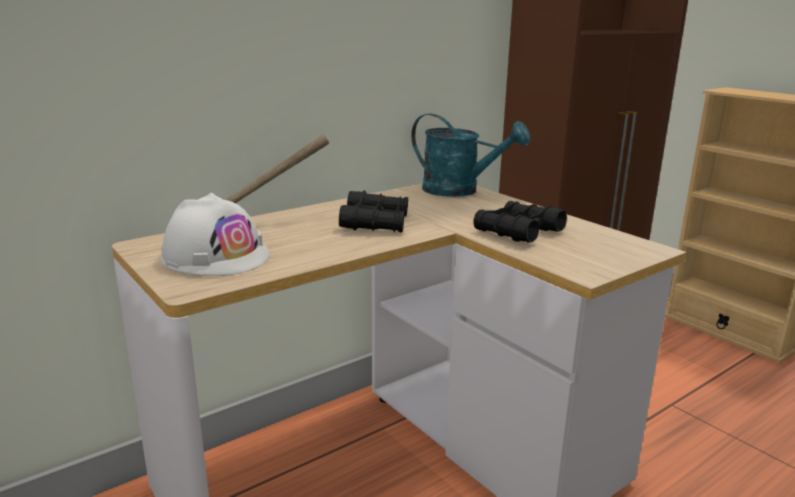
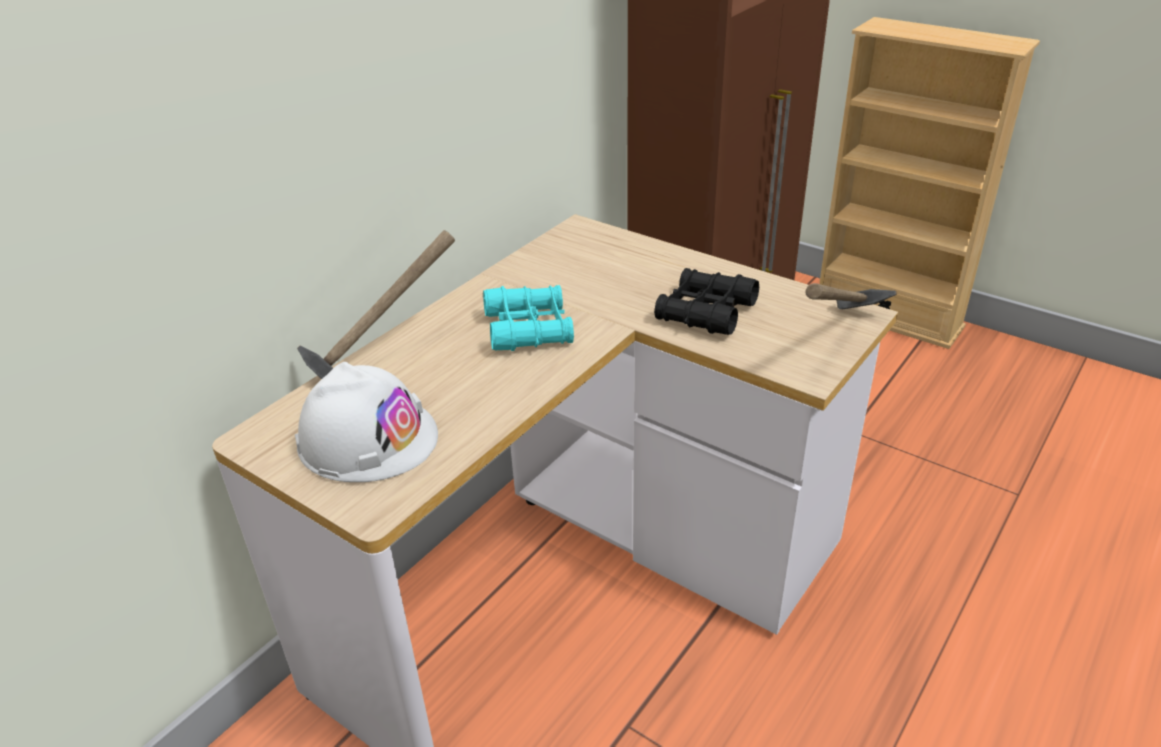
camera: 15 degrees left, 15 degrees up
black binoculars [339,190,408,232] -> turquoise binoculars [483,285,574,351]
turquoise watering can [411,113,530,197] -> none
none -> hammer [805,283,897,309]

